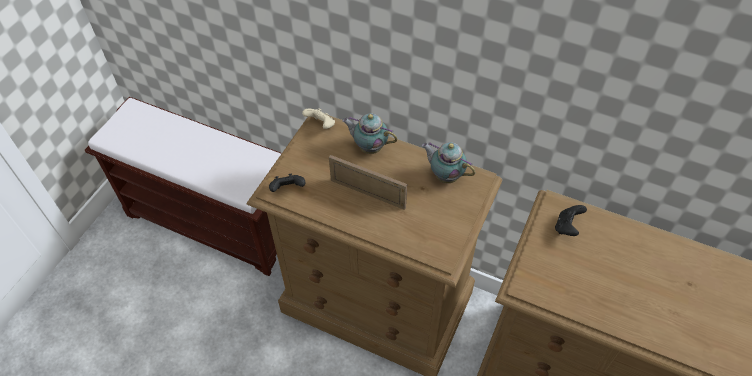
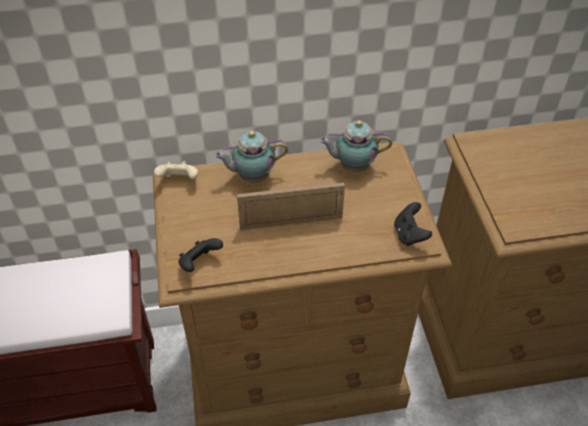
camera: 35 degrees left, 5 degrees down
black game controller [555,205,587,236] -> black game controller moved to [394,202,432,246]

